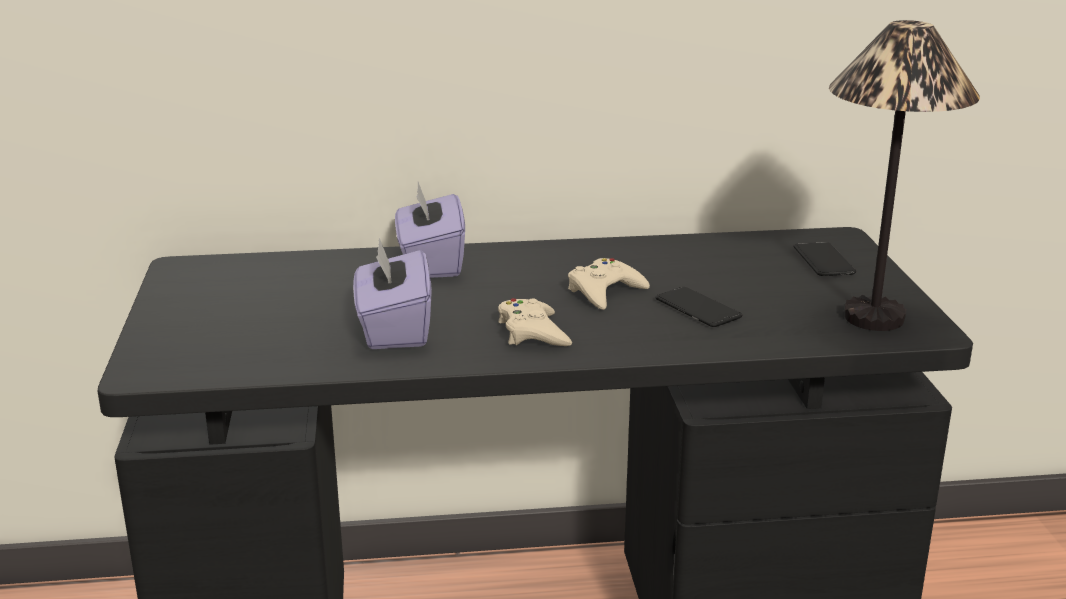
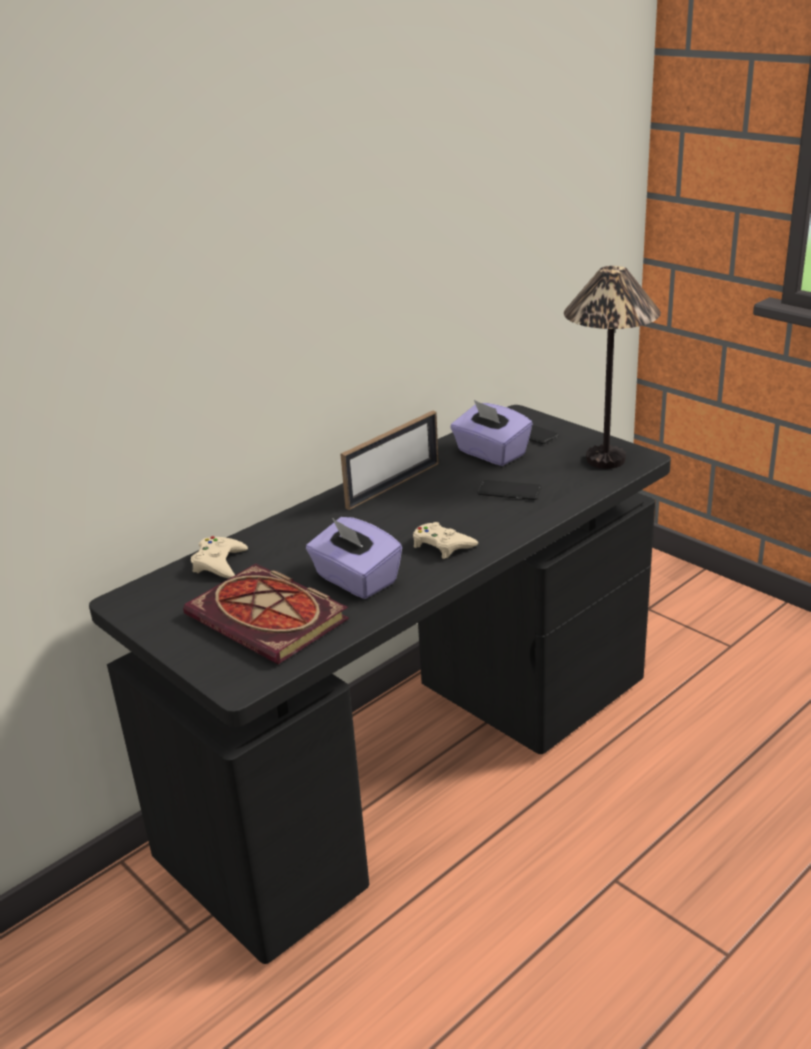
camera: 35 degrees left, 5 degrees up
purple tissue box [395,182,465,278] -> purple tissue box moved to [450,400,533,466]
beige game controller [568,258,650,310] -> beige game controller moved to [191,536,248,578]
none -> book [183,564,349,664]
none -> picture frame [340,411,439,510]

